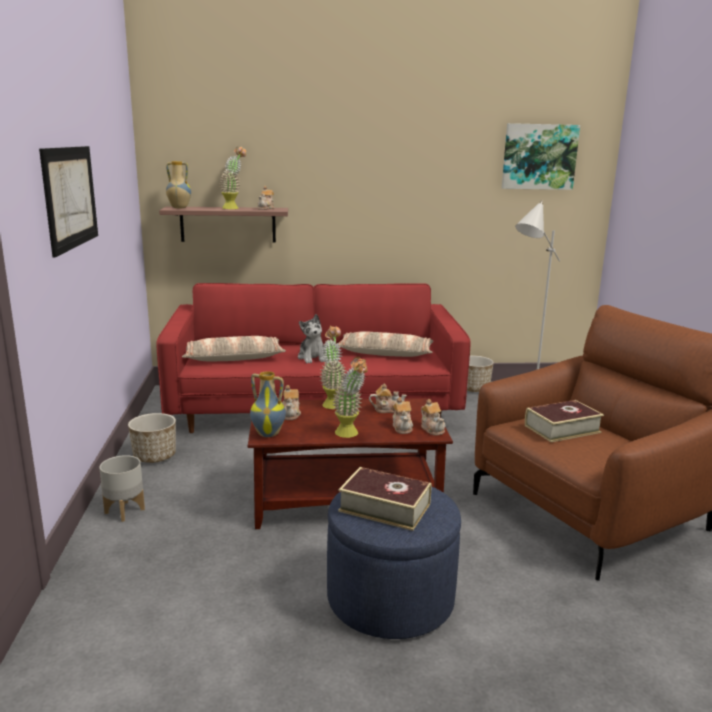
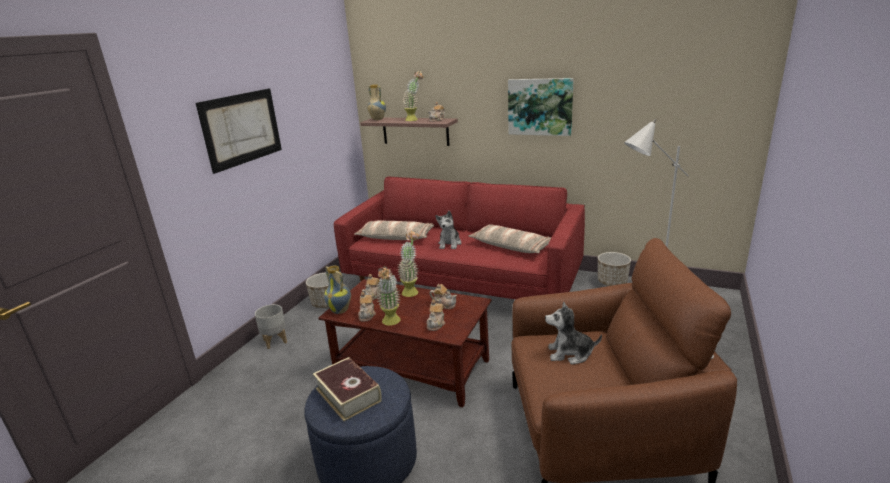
camera: 30 degrees right, 5 degrees up
teapot [421,399,446,436] -> teapot moved to [358,292,376,322]
picture [502,123,580,190] -> picture moved to [508,78,574,136]
book [525,400,604,442] -> plush toy [545,301,602,364]

